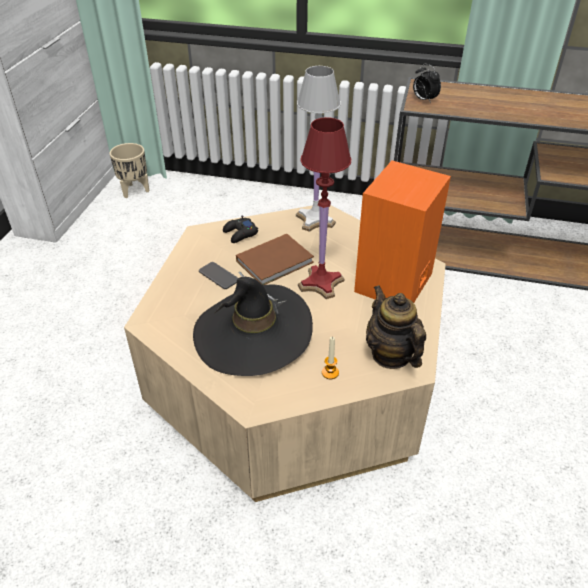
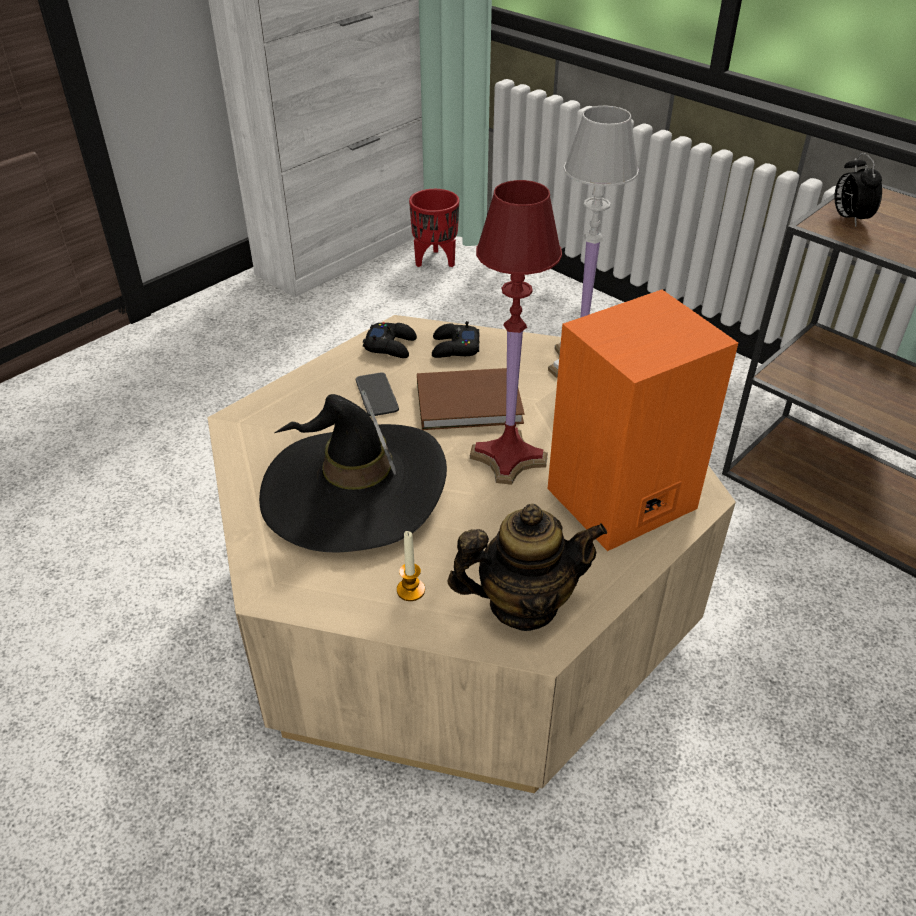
camera: 30 degrees right, 0 degrees up
beige planter [109,143,149,198] -> red planter [409,189,459,267]
teapot [366,285,426,369] -> teapot turned 75 degrees clockwise [448,504,607,631]
none -> black game controller [363,322,417,358]

